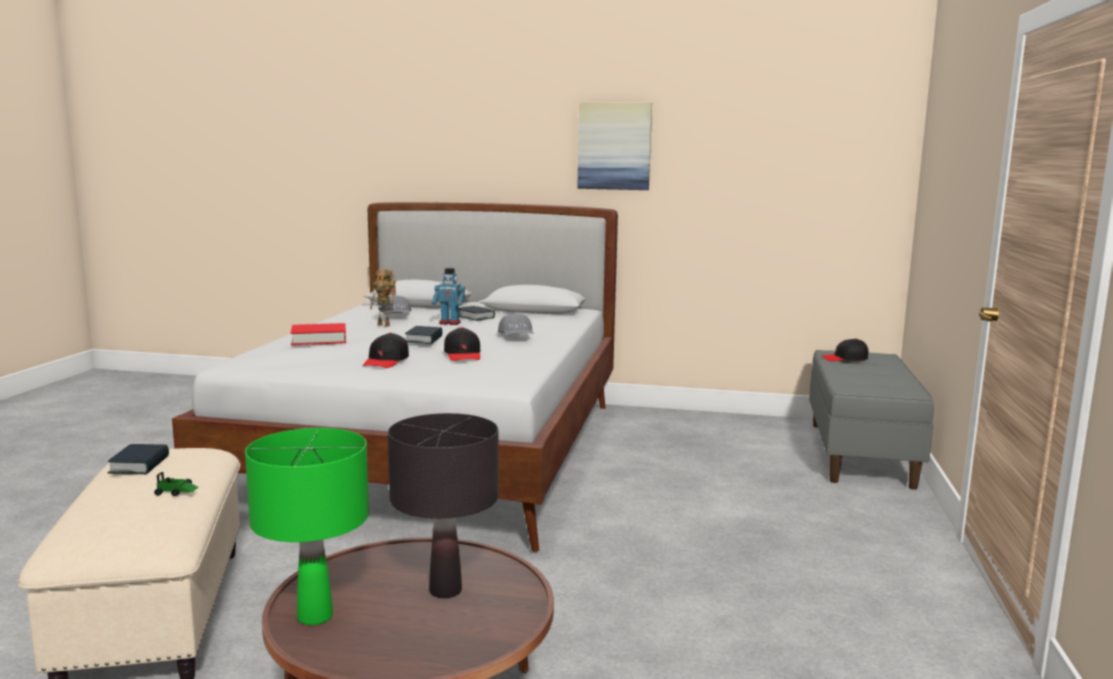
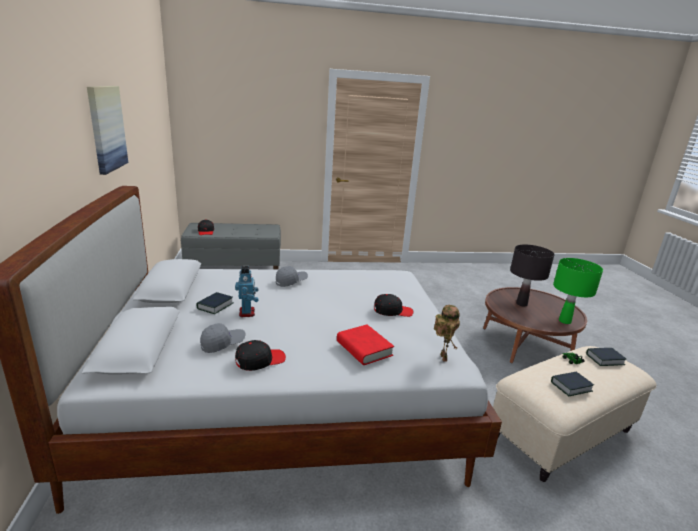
camera: 110 degrees left, 10 degrees up
toy robot [370,269,396,326] -> toy robot moved to [434,305,460,362]
book [405,326,443,344] -> book moved to [586,348,626,366]
black cap [444,327,480,361] -> black cap moved to [235,340,286,371]

